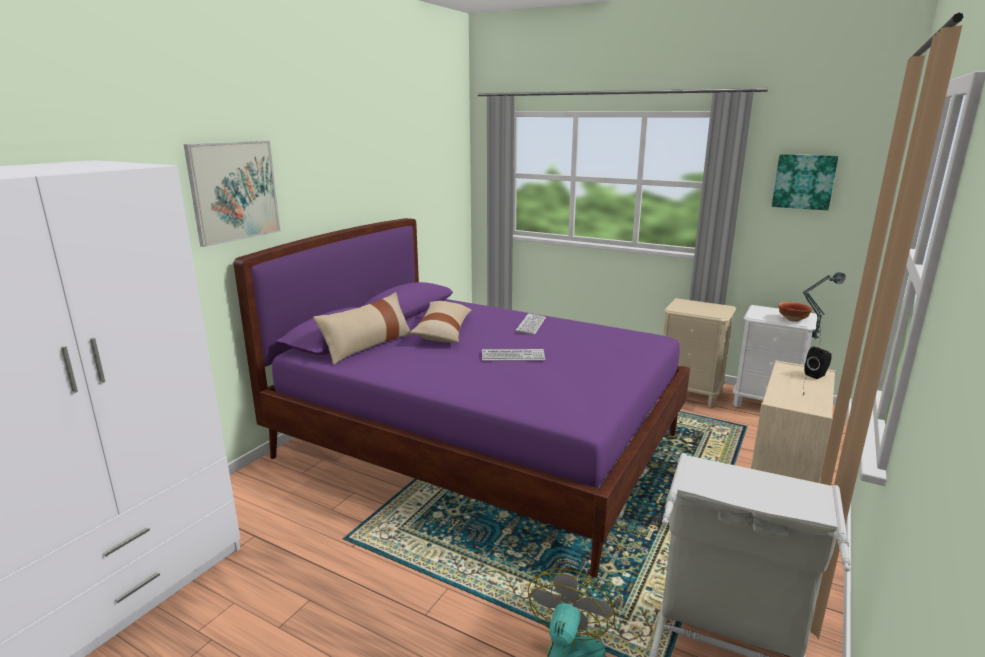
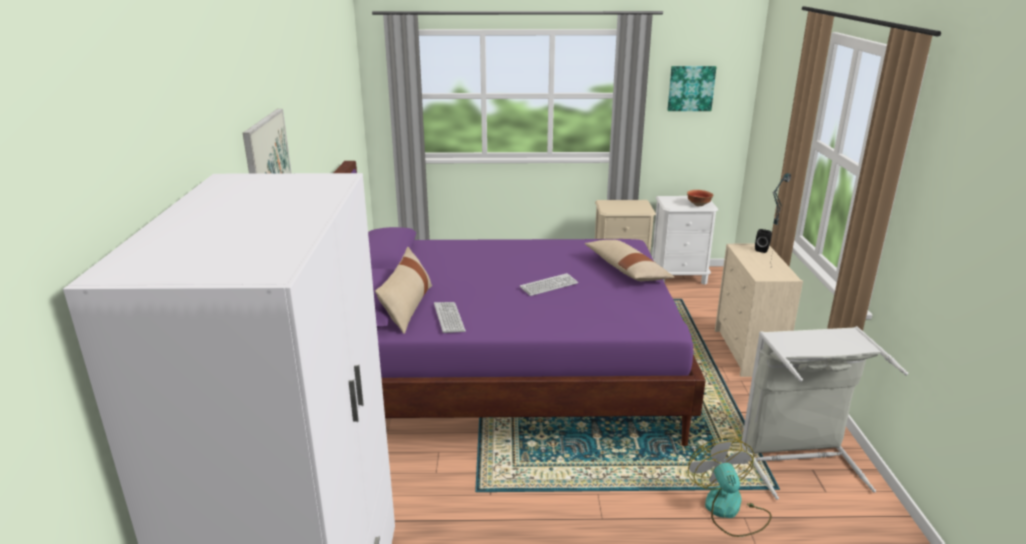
camera: 30 degrees left, 5 degrees up
beige pillow [410,301,472,342] -> beige pillow moved to [585,240,674,281]
keyboard [516,313,546,335] -> keyboard moved to [434,302,466,333]

